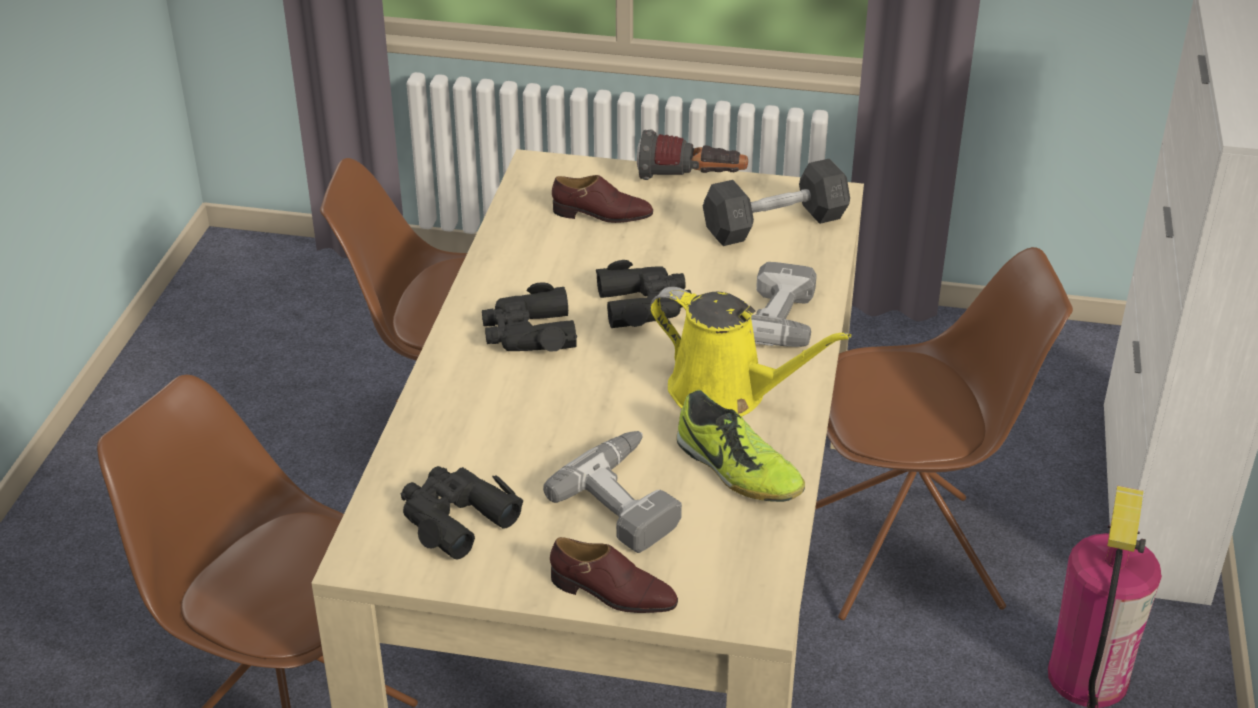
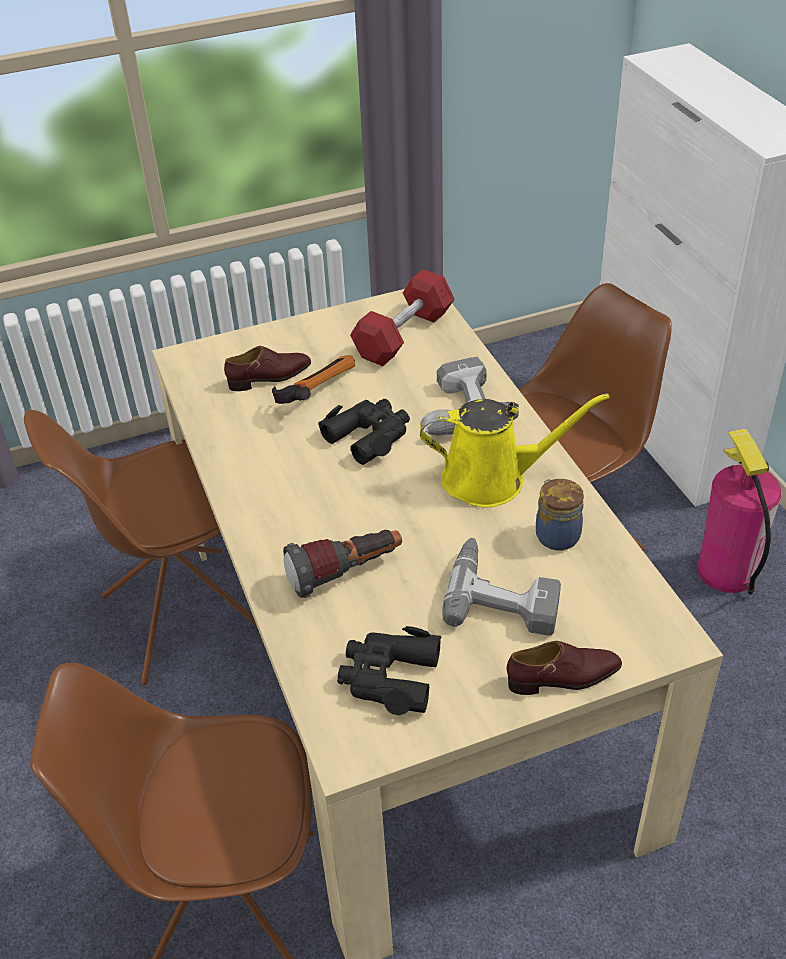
camera: 30 degrees left, 5 degrees up
black binoculars [482,283,577,352] -> none
flashlight [637,130,748,180] -> flashlight moved to [283,530,402,598]
shoe [677,390,805,502] -> jar [536,479,584,550]
grey dumbbell [703,158,850,246] -> red dumbbell [350,269,455,366]
none -> hammer [272,355,355,404]

